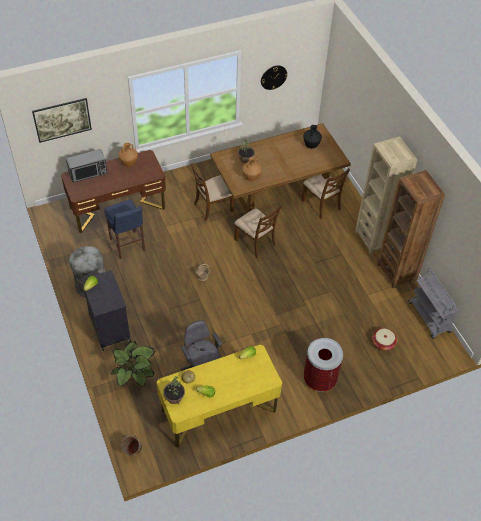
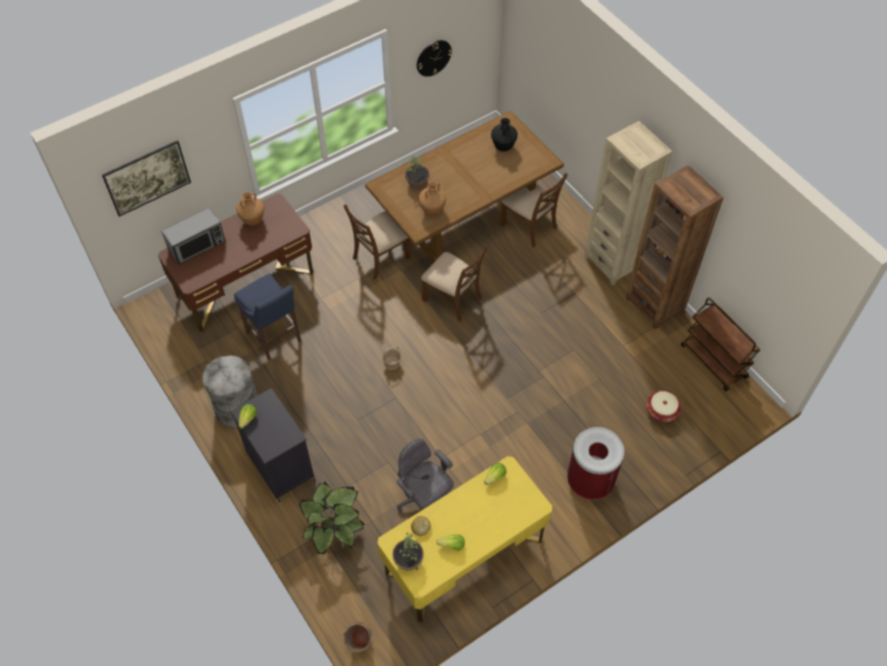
camera: 10 degrees left, 5 degrees up
grey cart [409,268,460,339] -> brown cart [681,298,760,391]

